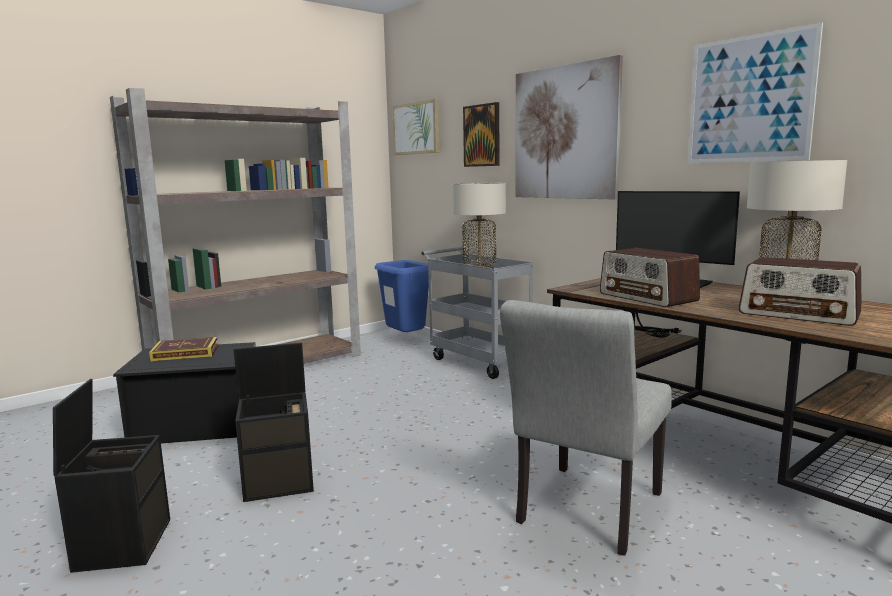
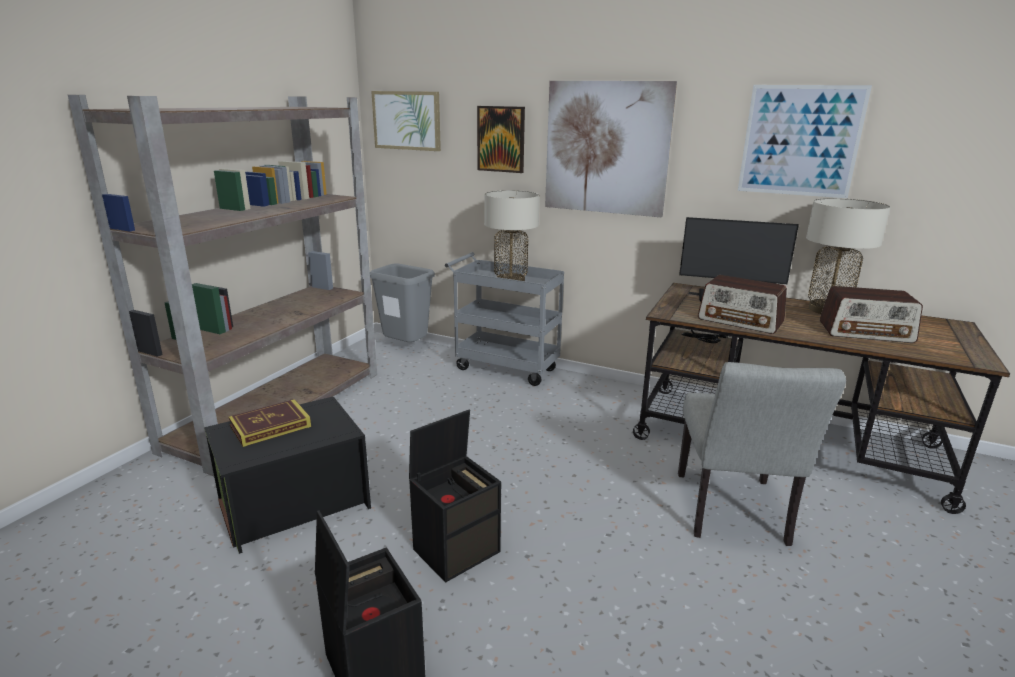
camera: 25 degrees left, 10 degrees up
blue trash can [375,260,429,332] -> grey trash can [370,263,435,342]

